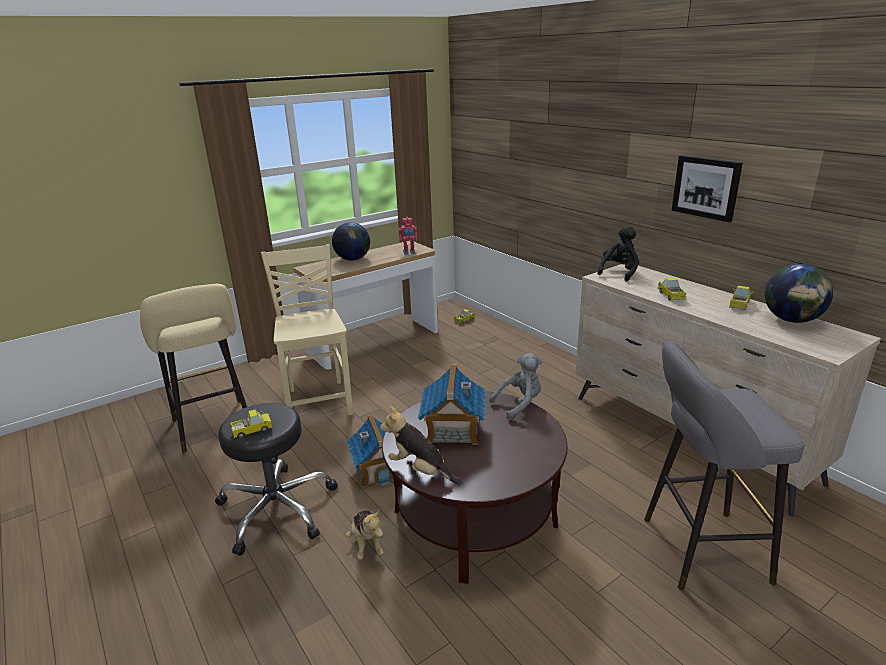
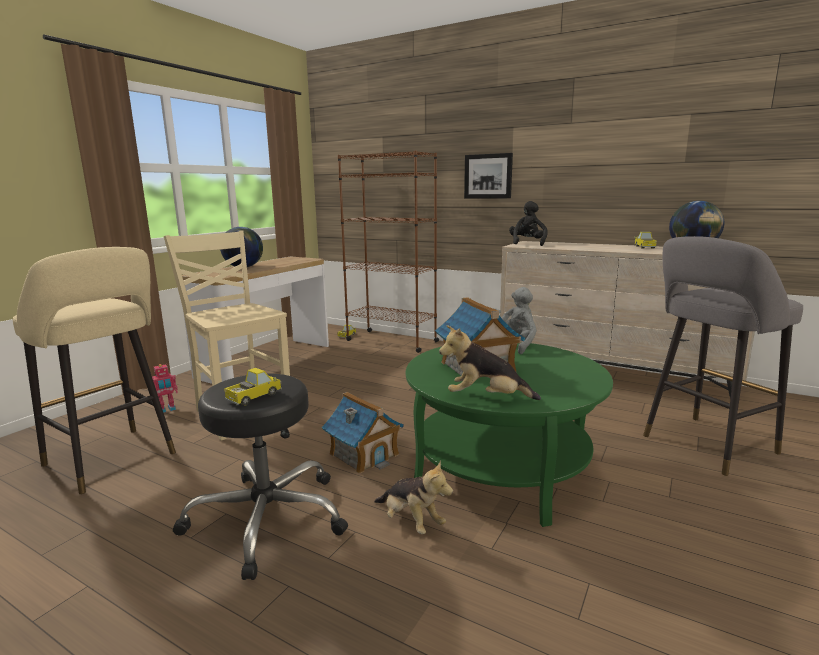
camera: 25 degrees left, 10 degrees down
brown coffee table [382,391,568,584] -> green coffee table [406,342,613,527]
toy robot [399,217,418,255] -> toy robot moved to [152,364,178,413]
toy truck [658,278,686,301] -> none
picture [672,155,743,222] -> picture moved to [464,153,513,198]
none -> brown bookcase [338,150,439,353]

